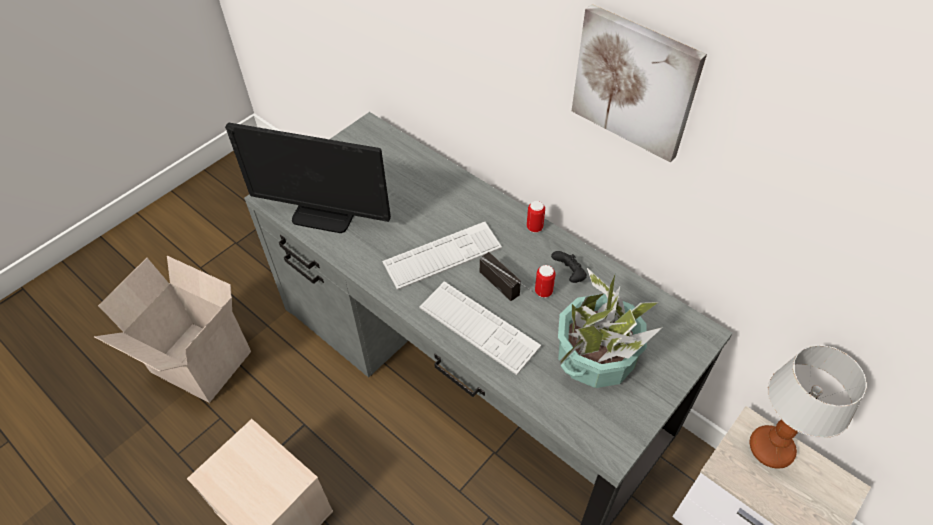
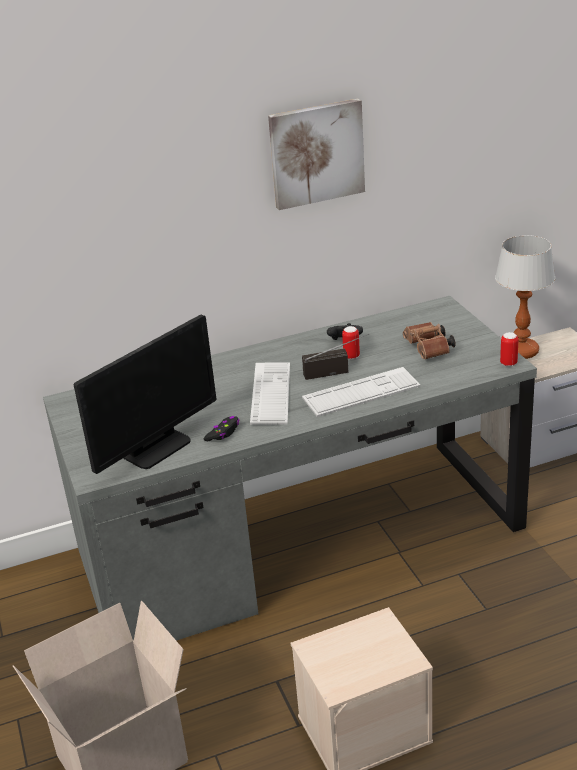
camera: 60 degrees left, 20 degrees down
can [527,201,545,233] -> can moved to [500,332,519,367]
potted plant [558,268,663,388] -> brown binoculars [403,322,456,360]
none -> black game controller [204,416,240,441]

